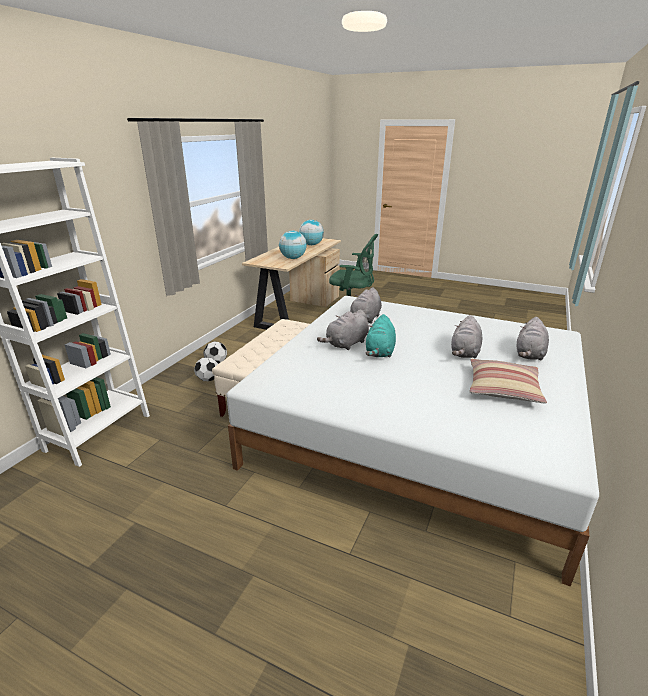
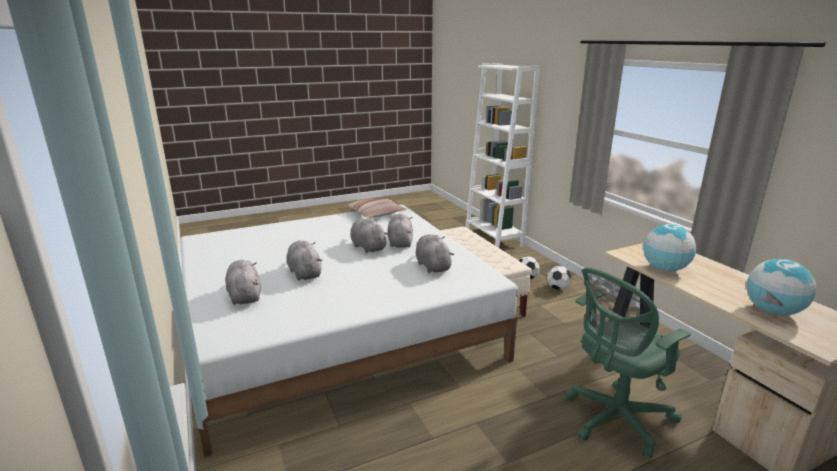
camera: 130 degrees right, 5 degrees down
turquoise plush toy [366,314,396,358] -> grey plush toy [351,218,389,253]
pillow [470,359,547,403] -> pillow moved to [345,197,407,218]

